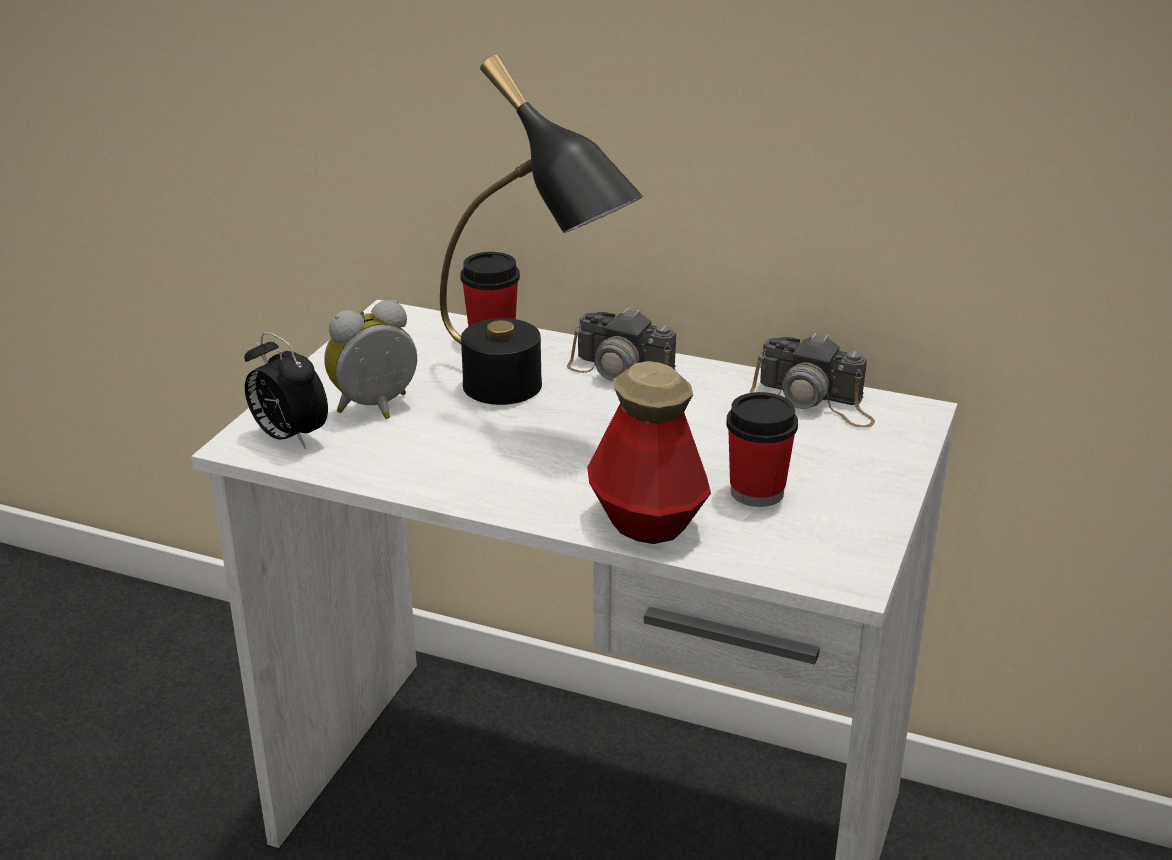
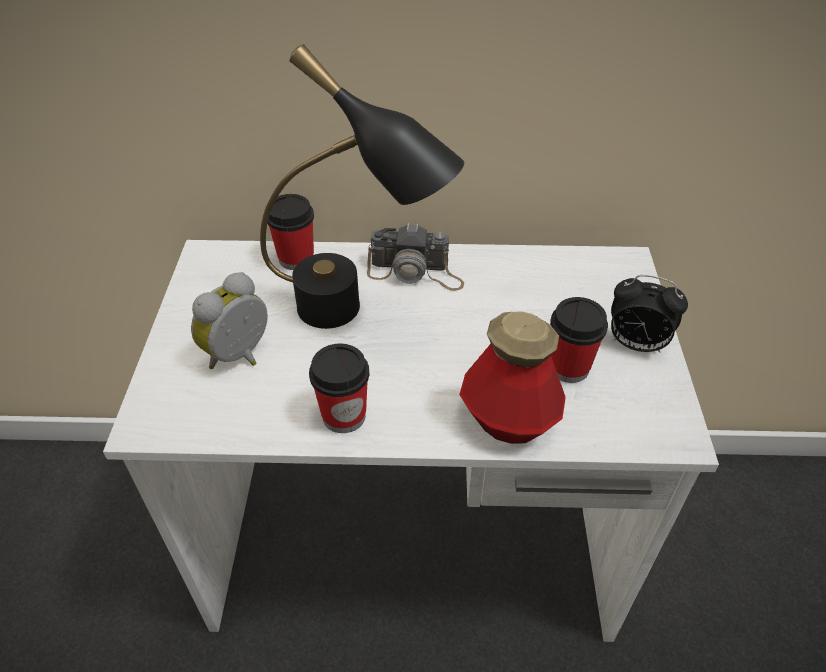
camera: 20 degrees left, 15 degrees up
alarm clock [244,332,328,449] -> alarm clock moved to [611,275,688,353]
camera [750,333,875,427] -> none
none -> cup [309,343,369,433]

